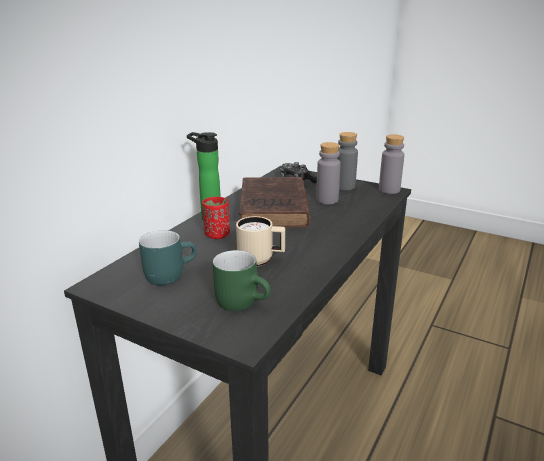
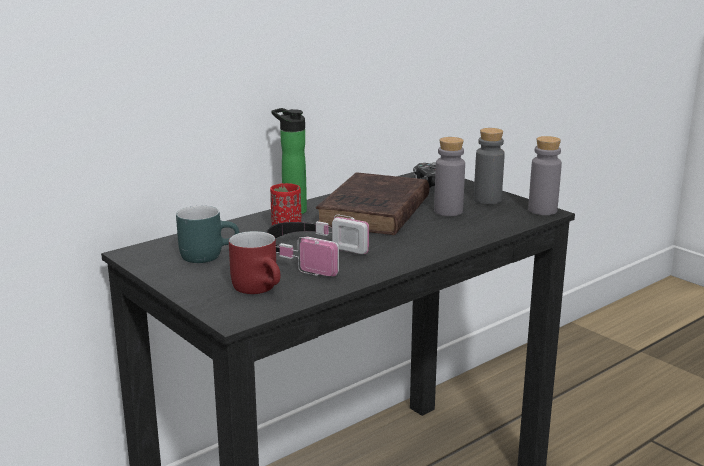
camera: 20 degrees right, 5 degrees down
green mug [212,250,271,311] -> red mug [229,231,280,294]
beige mug [236,216,285,267] -> headphones [266,214,369,276]

